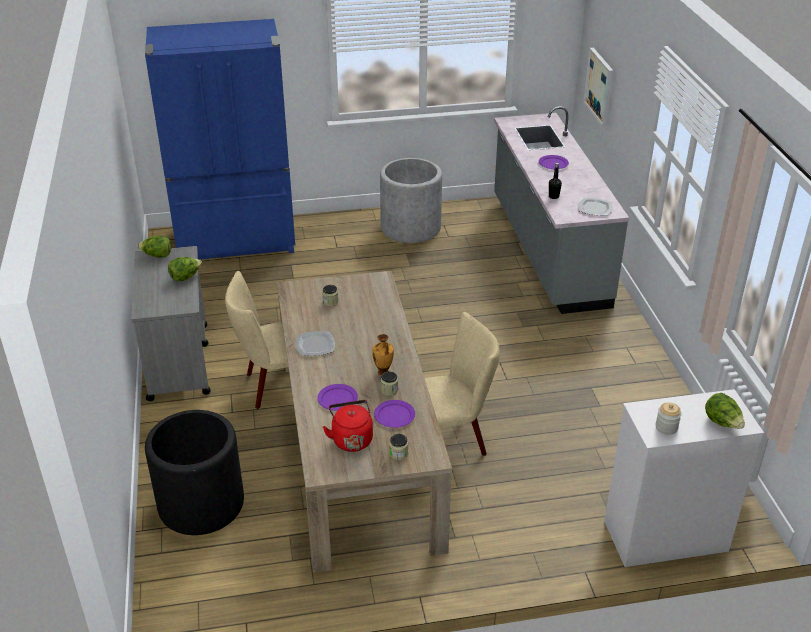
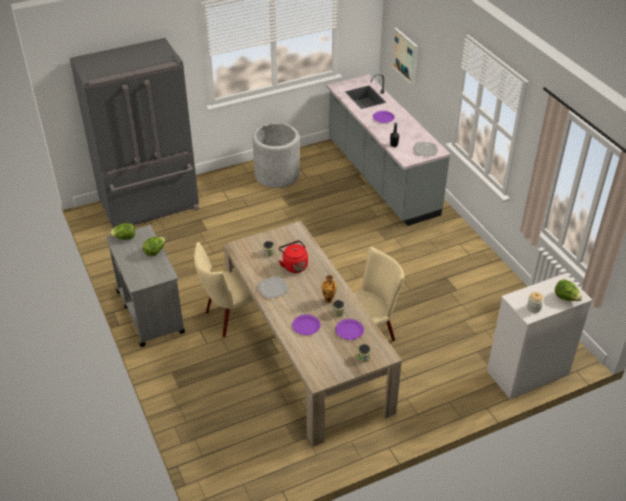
camera: 15 degrees left, 5 degrees up
blue fridge [145,19,295,259] -> grey fridge [70,38,199,228]
black planter [145,410,244,535] -> none
red kettle [323,400,373,452] -> red kettle moved to [279,240,308,273]

